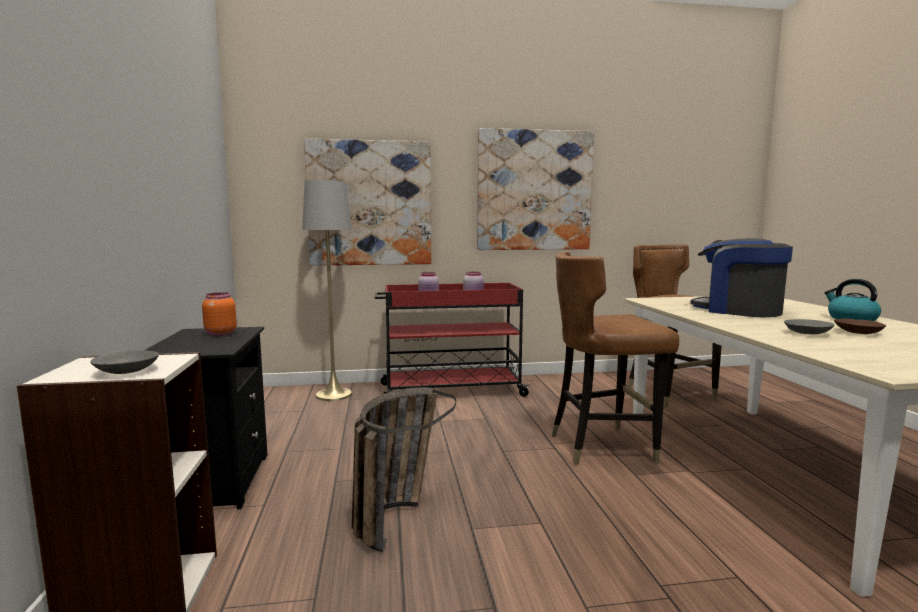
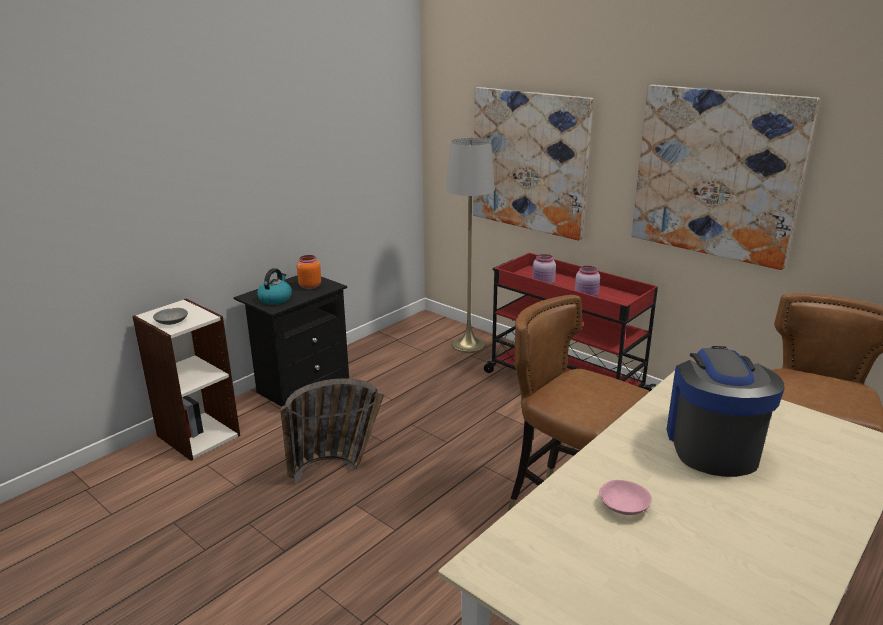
camera: 50 degrees right, 15 degrees up
grey bowl [784,319,834,334] -> pink bowl [599,480,652,515]
kettle [824,279,881,321] -> kettle moved to [257,268,292,305]
brown bowl [834,318,886,334] -> none

